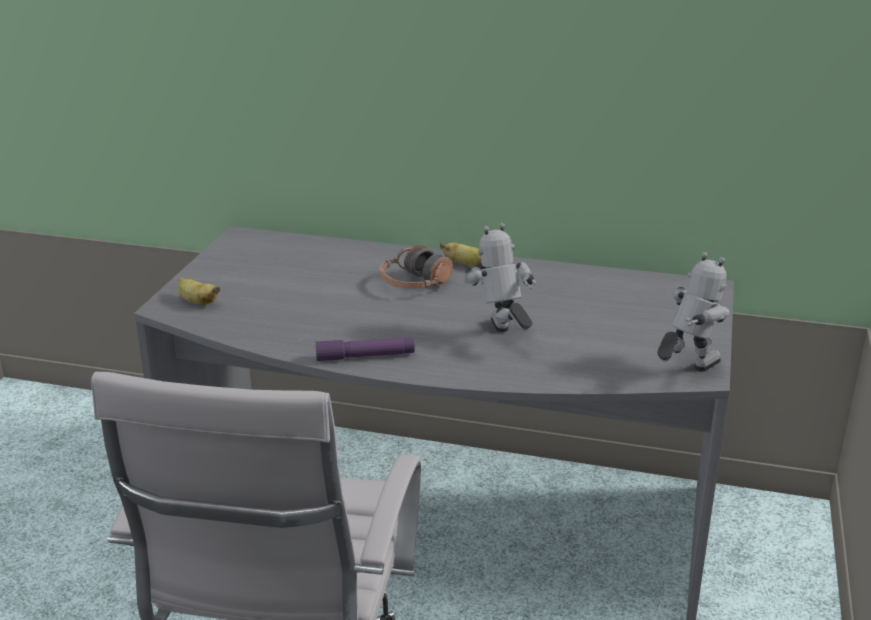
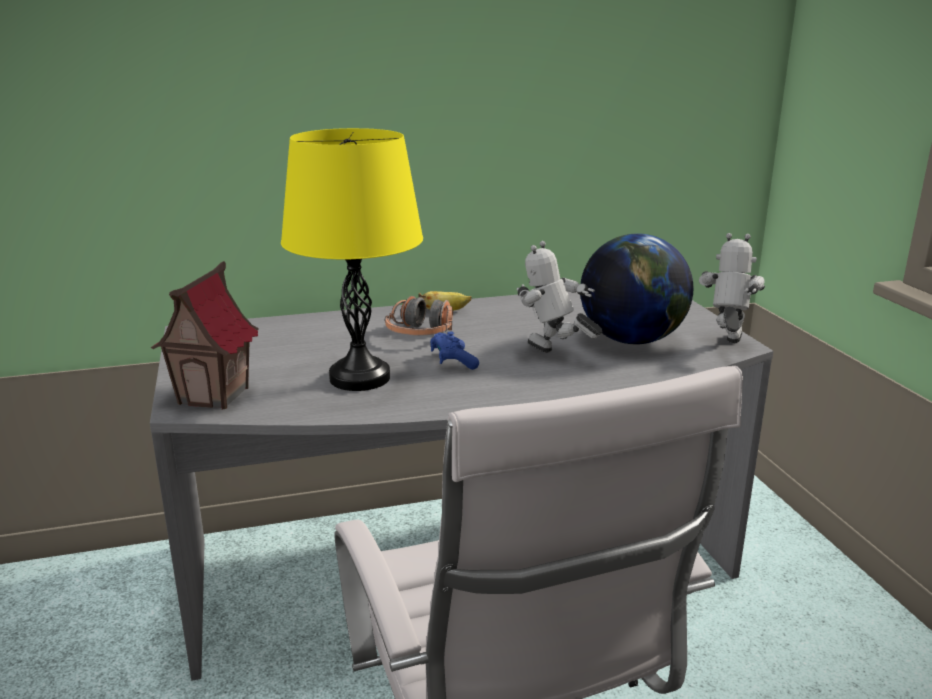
camera: 30 degrees left, 5 degrees down
banana [178,277,220,305] -> toy house [151,261,259,409]
purple flashlight [316,338,415,361] -> none
none -> yellow table lamp [281,128,423,391]
none -> blue game controller [430,332,479,370]
none -> globe [580,234,693,345]

